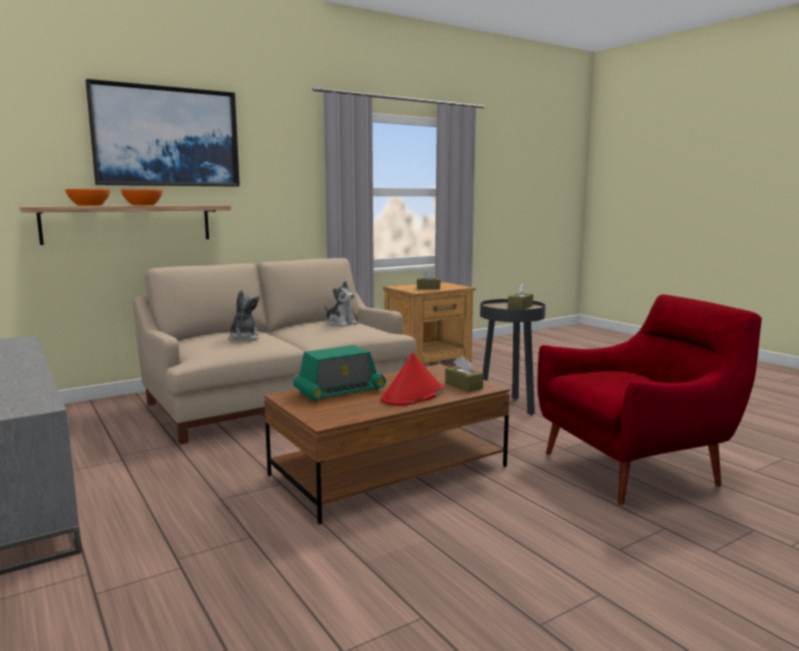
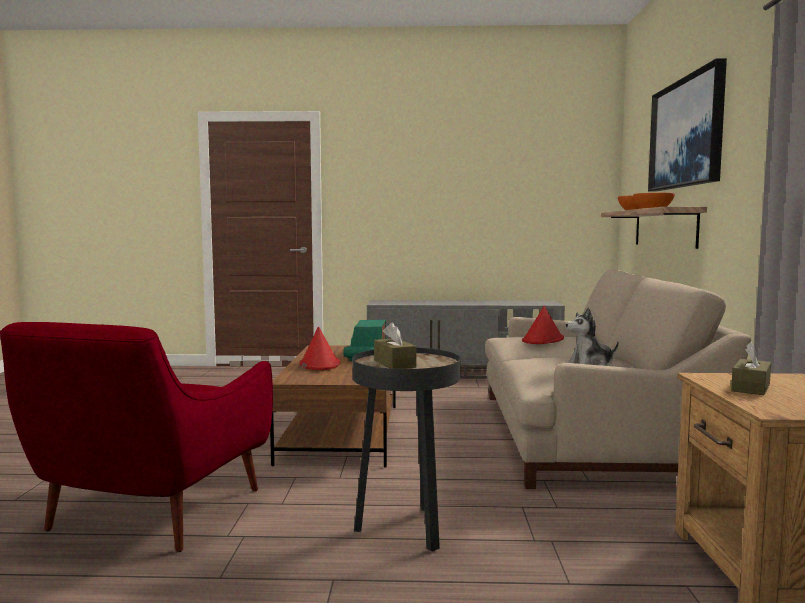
camera: 125 degrees right, 5 degrees down
plush toy [229,289,260,341] -> red hat [522,306,564,344]
brown tissue box [445,356,483,392] -> none

